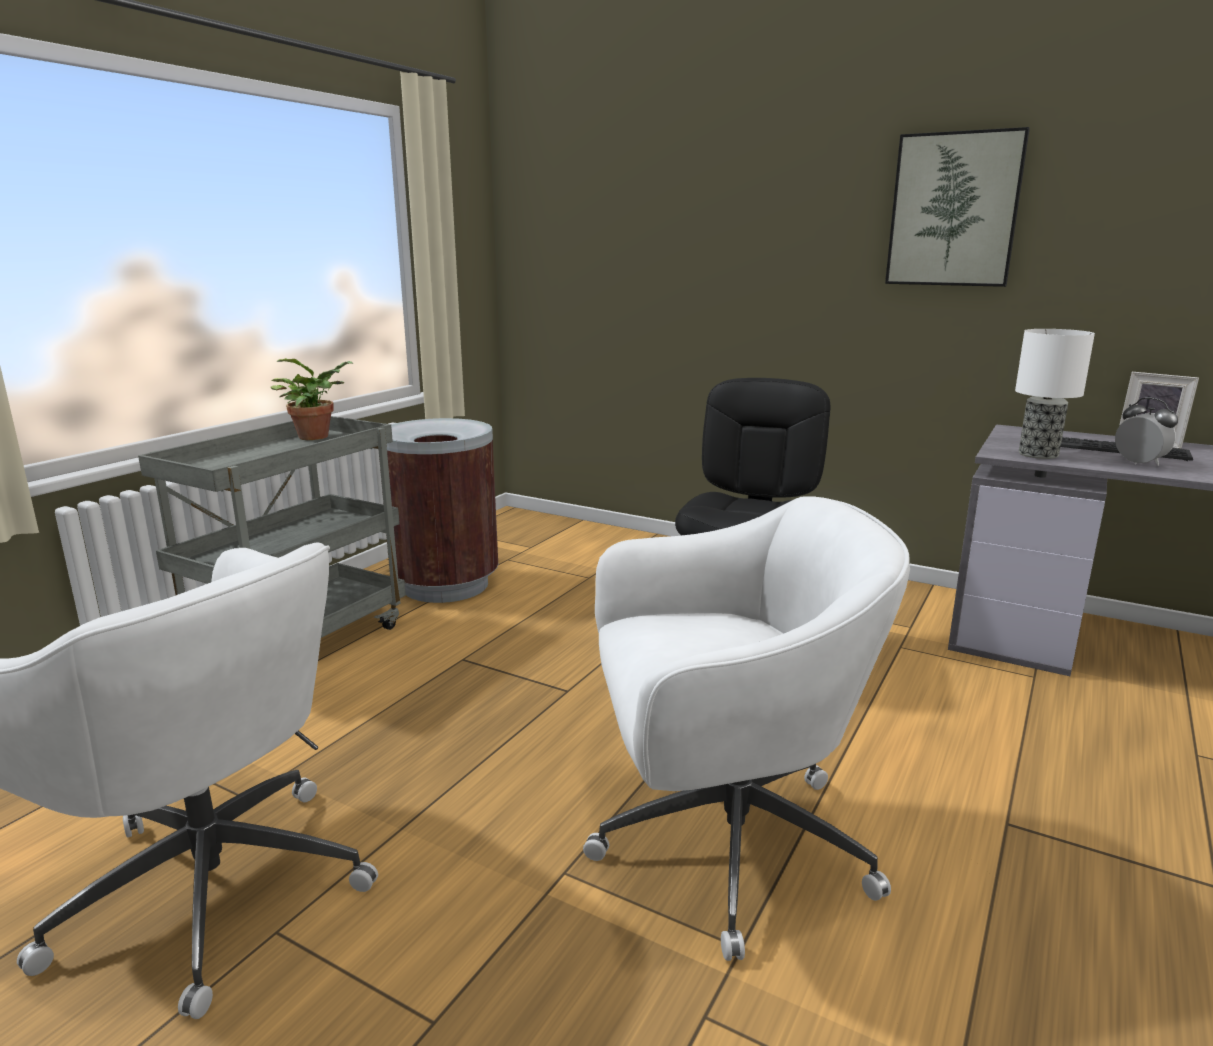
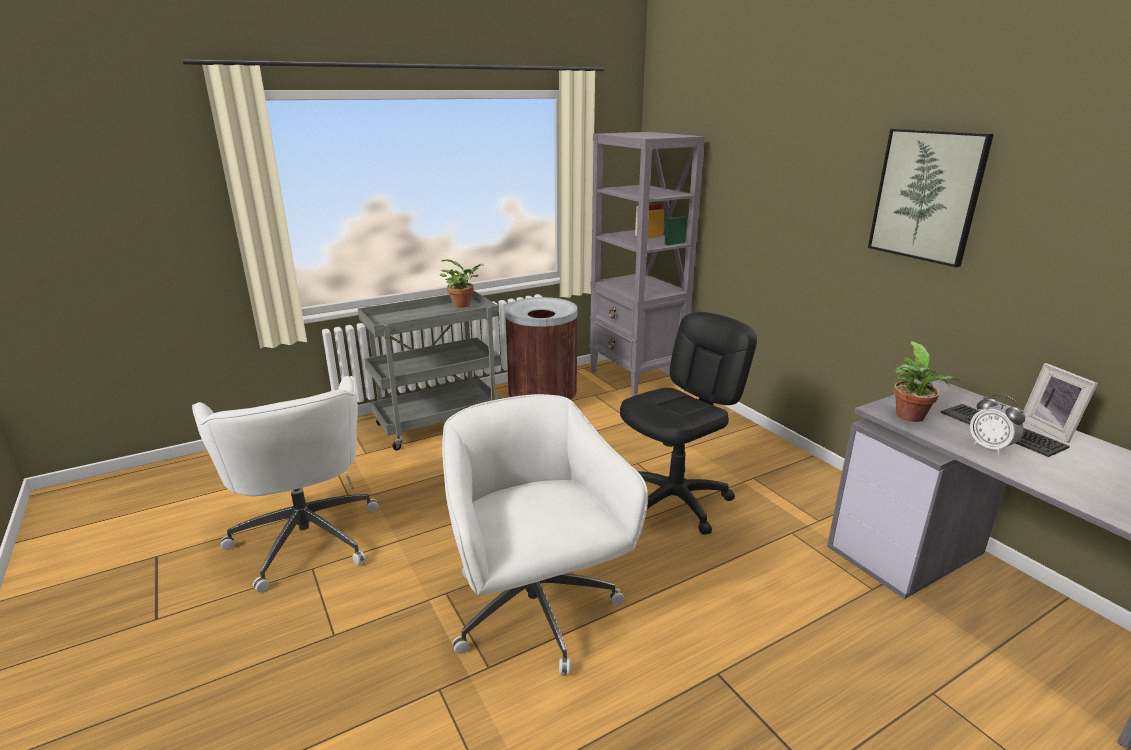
camera: 30 degrees right, 5 degrees up
white office chair [583,496,910,961] -> white office chair turned 135 degrees counterclockwise [442,394,648,675]
table lamp [1015,329,1095,459] -> potted plant [894,341,959,422]
alarm clock [1115,398,1178,466] -> alarm clock turned 150 degrees clockwise [970,394,1025,455]
none -> grey bookcase [589,132,705,397]

